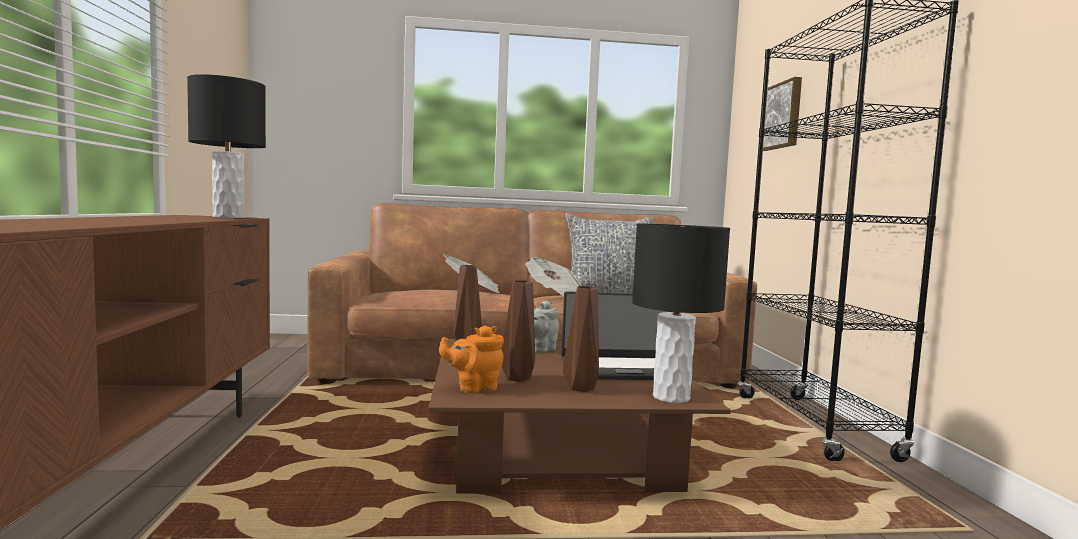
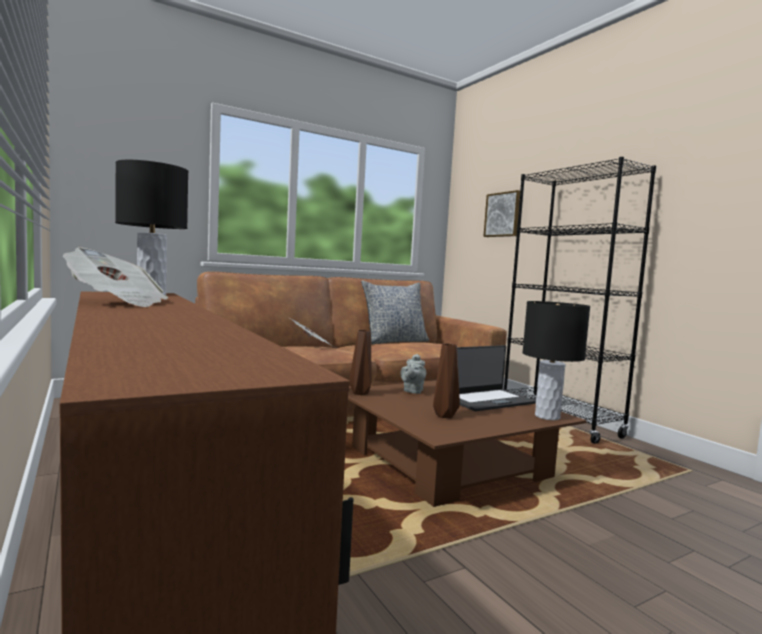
camera: 25 degrees left, 0 degrees up
orange teapot [439,325,504,393] -> none
newspaper [525,257,581,296] -> newspaper moved to [63,247,168,307]
brown vase [563,286,599,392] -> none

